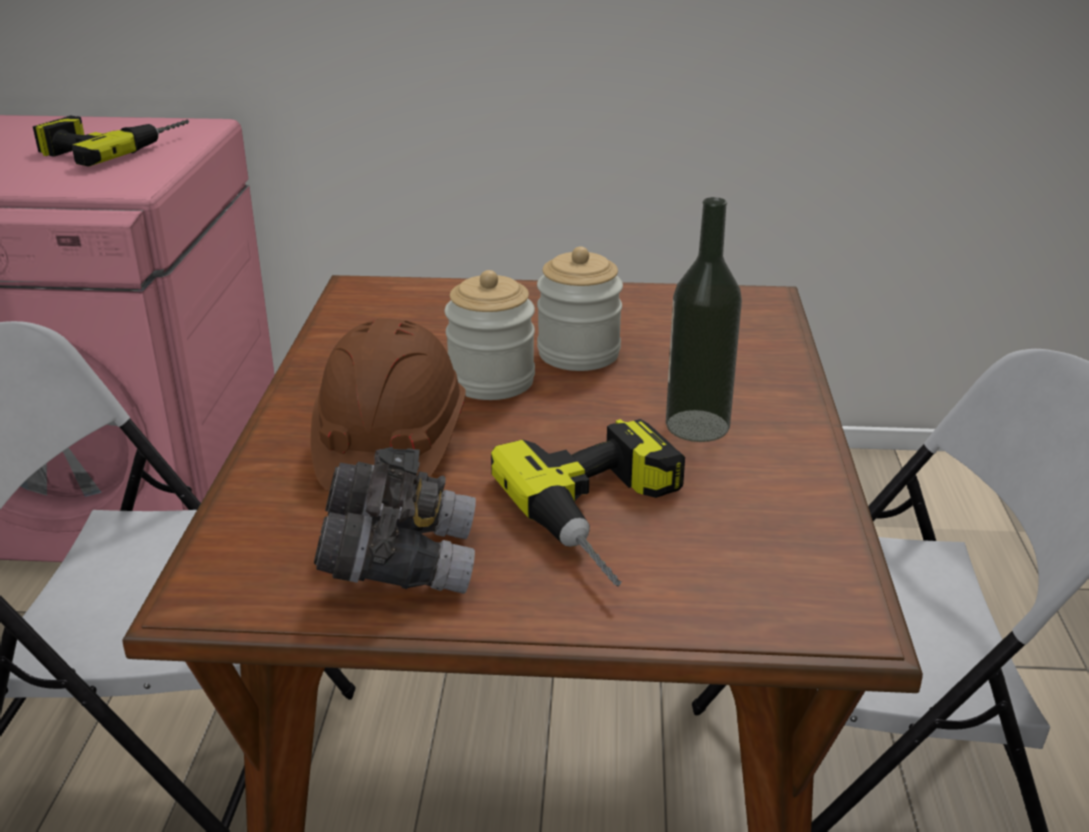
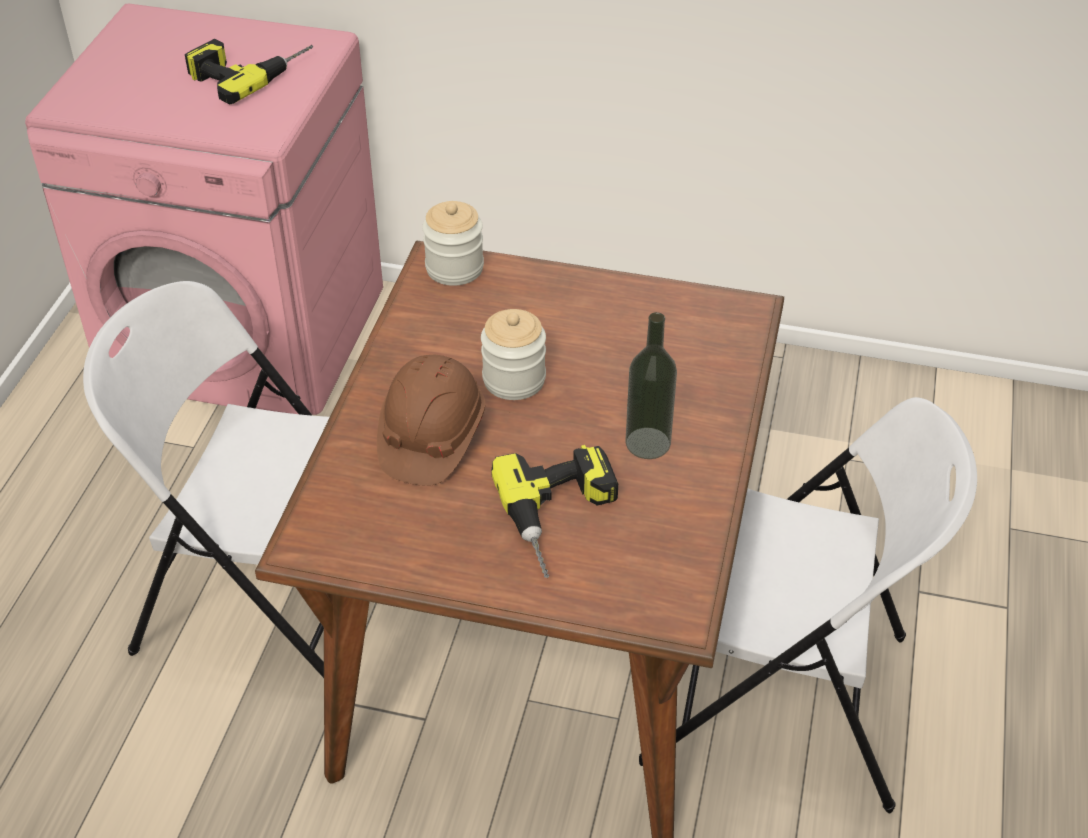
camera: 10 degrees right, 15 degrees up
grey binoculars [314,447,476,594] -> none
jar [537,246,623,371] -> jar moved to [422,201,484,286]

